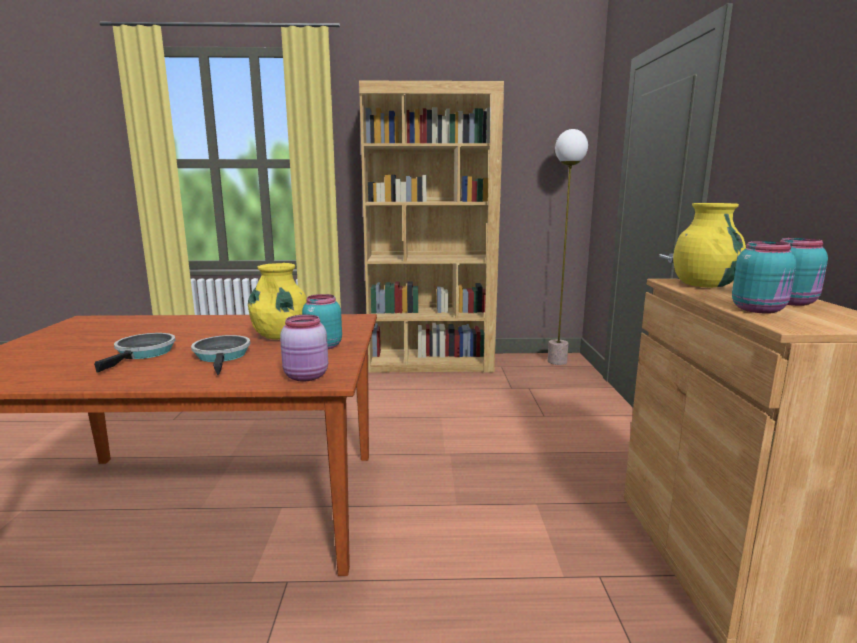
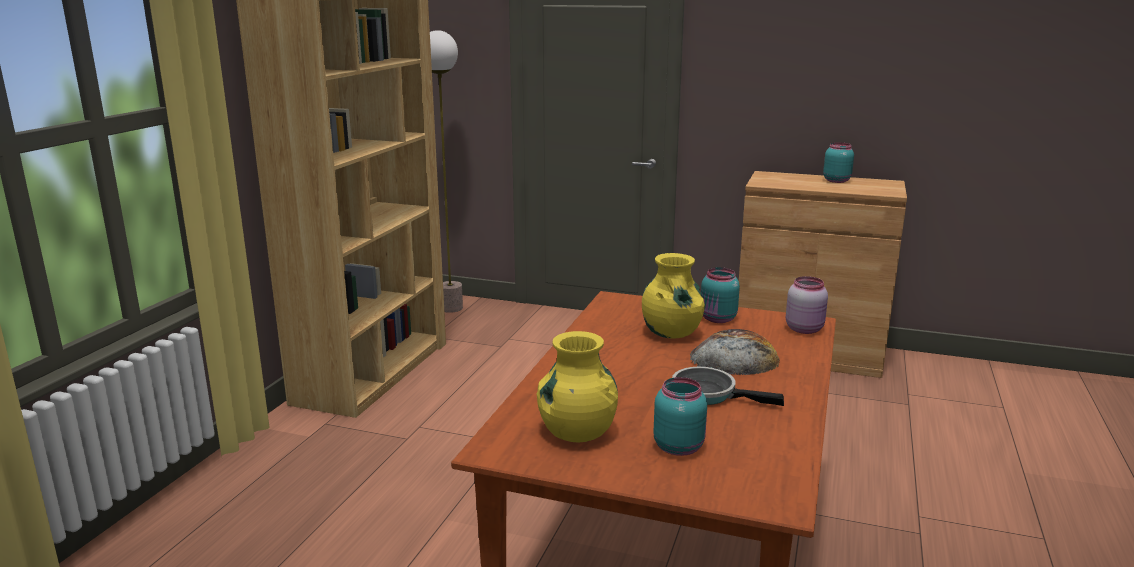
camera: 70 degrees left, 5 degrees up
frying pan [191,335,250,375] -> bread [690,329,780,375]
yellow vase [673,203,746,288] -> yellow vase moved to [537,331,618,443]
turquoise jar [732,241,796,314] -> turquoise jar moved to [654,377,707,456]

